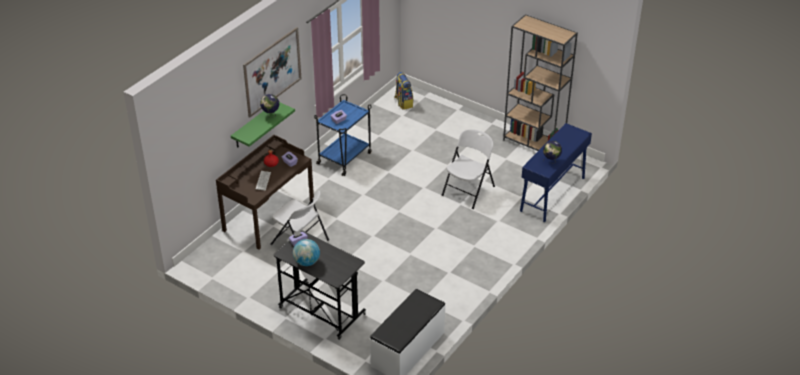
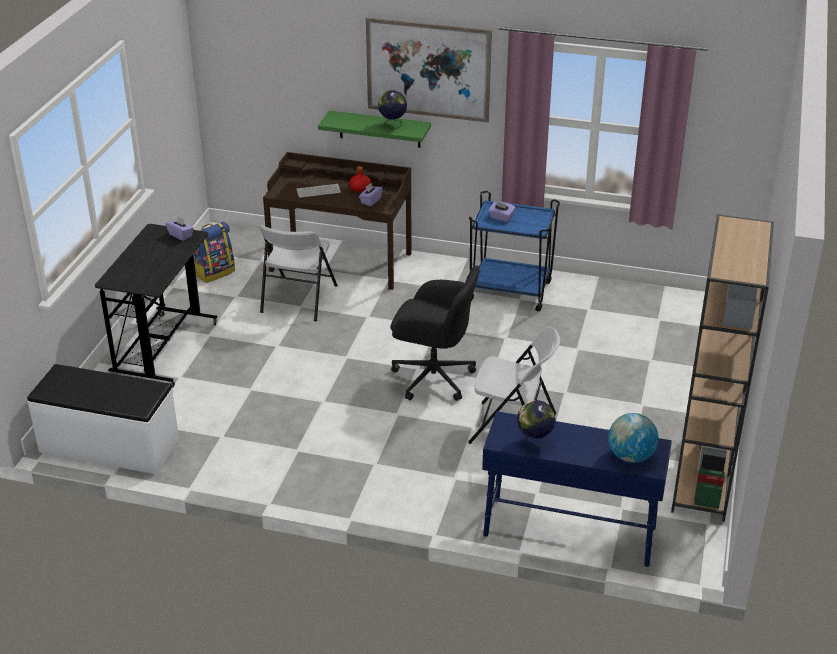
camera: 70 degrees right, 5 degrees down
globe [293,239,320,266] -> globe moved to [608,413,659,463]
backpack [394,72,413,110] -> backpack moved to [194,222,235,283]
none -> black office chair [390,265,480,401]

